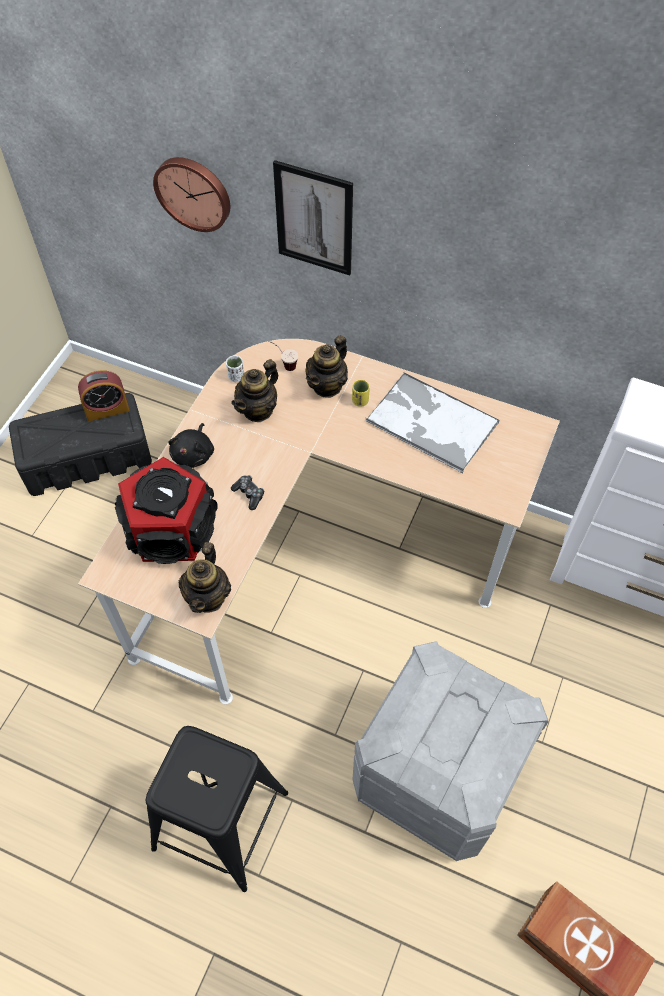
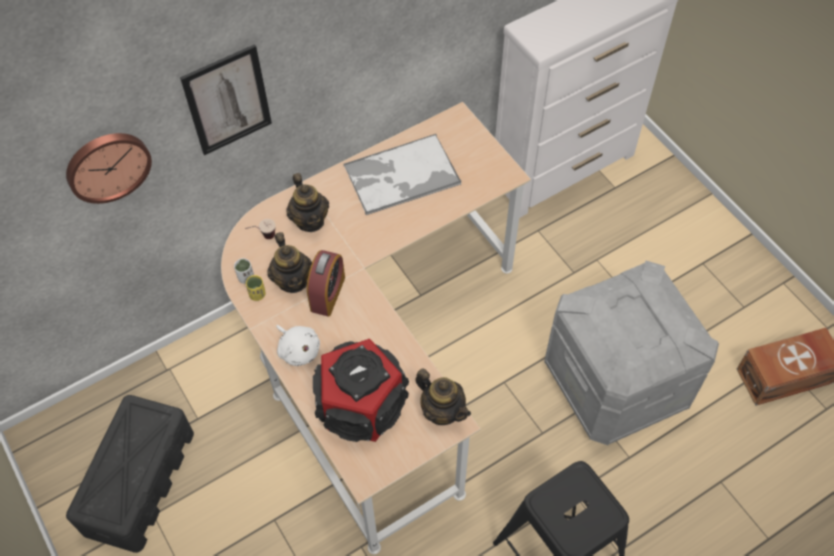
camera: 55 degrees left, 0 degrees up
alarm clock [78,370,130,421] -> alarm clock moved to [307,250,345,317]
black plush toy [168,423,214,468] -> white plush toy [276,325,320,366]
game controller [231,475,265,510] -> none
yellow cup [352,380,370,407] -> yellow cup moved to [246,275,266,301]

